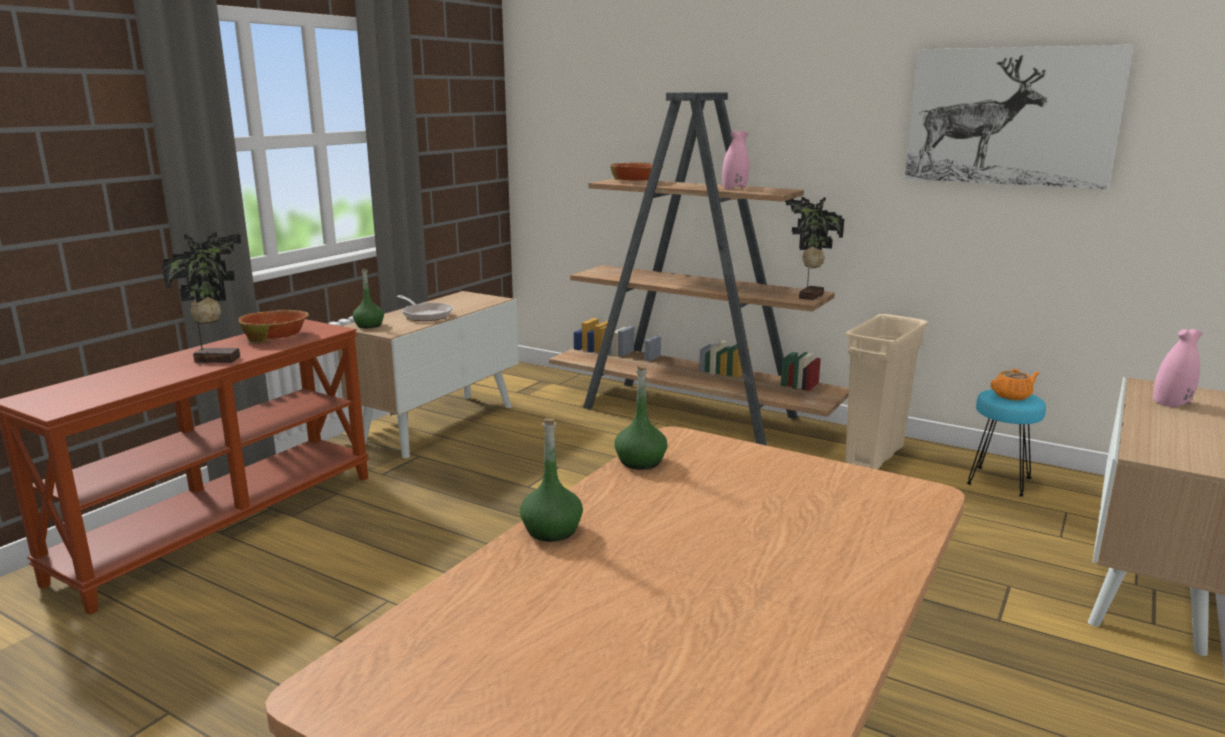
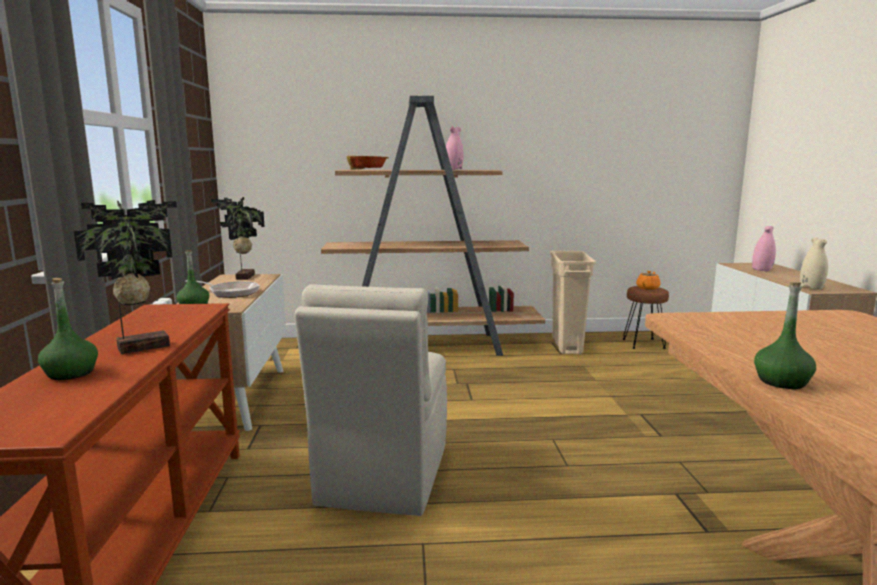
camera: 35 degrees left, 5 degrees down
bowl [238,310,309,343] -> none
green bottle [615,365,667,470] -> green bottle moved to [38,278,98,380]
potted plant [785,197,844,300] -> potted plant moved to [211,197,265,280]
picture [905,45,1134,189] -> none
turquoise stool [967,389,1046,497] -> brown stool [623,286,669,349]
none -> beige chair [295,284,447,516]
none -> beige vase [800,237,828,290]

